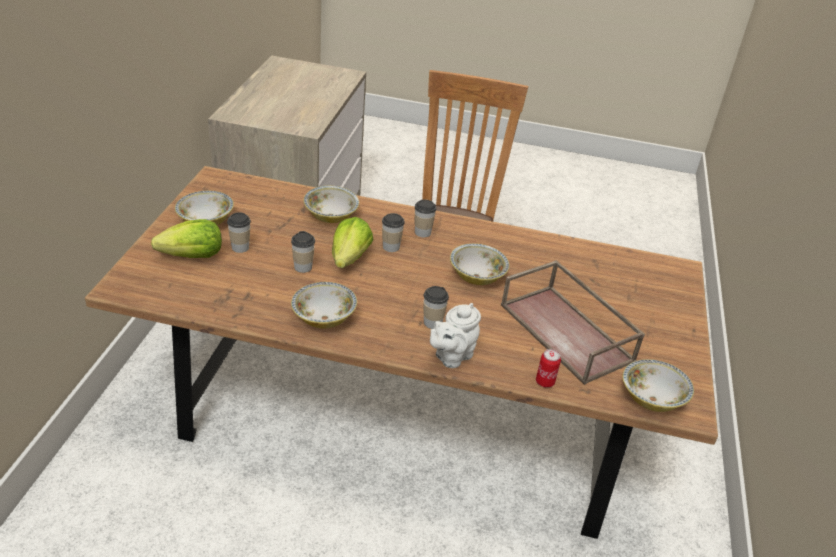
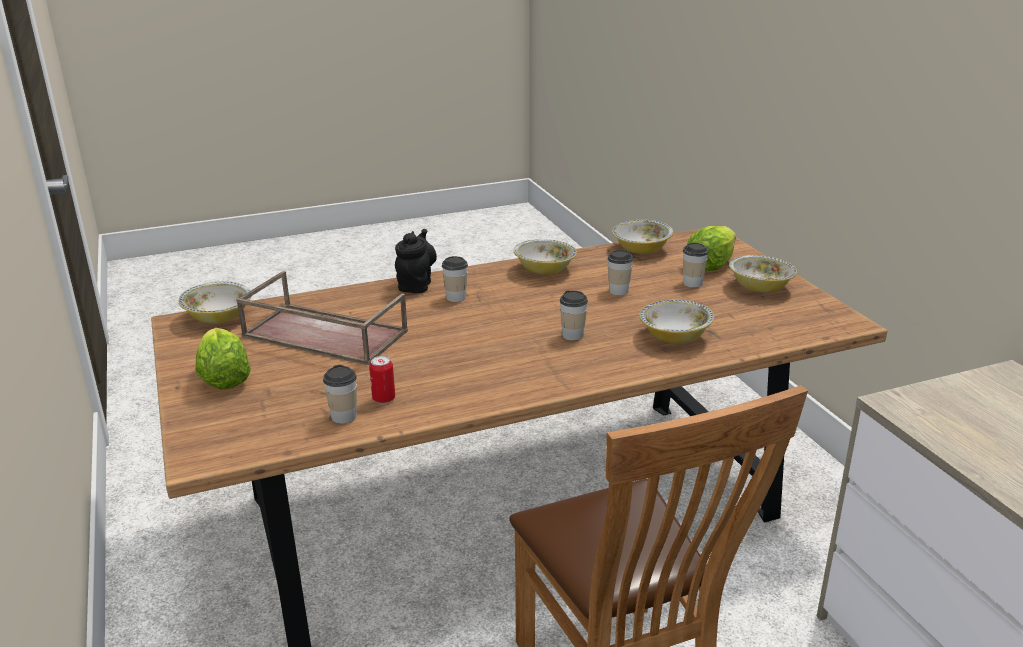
camera: 150 degrees right, 10 degrees down
lettuce [332,217,373,268] -> lettuce moved to [195,328,251,389]
cup [415,199,436,237] -> cup moved to [323,365,357,424]
white teapot [430,303,481,368] -> black teapot [395,229,437,293]
bowl [450,243,509,285] -> bowl moved to [612,220,673,254]
can [536,349,561,388] -> can moved to [369,355,395,403]

